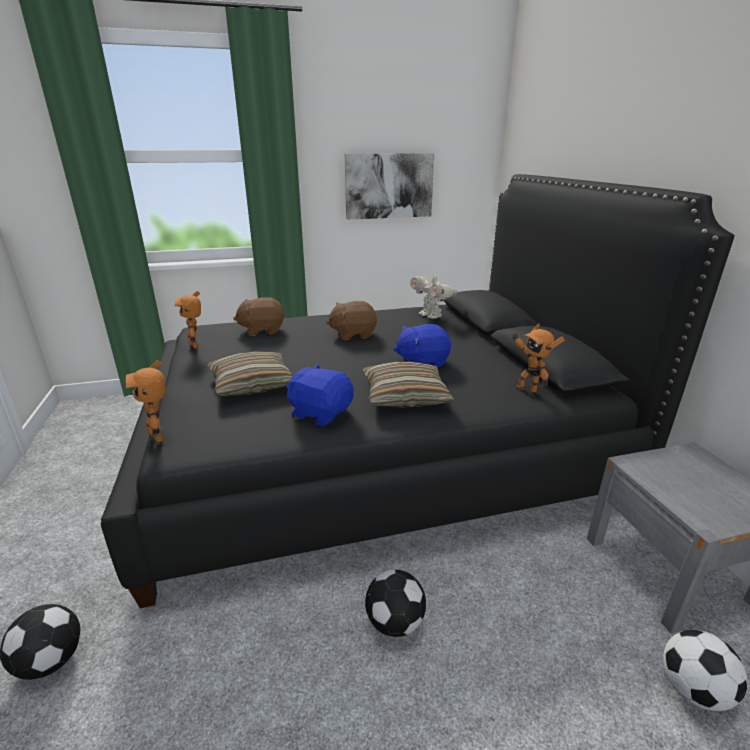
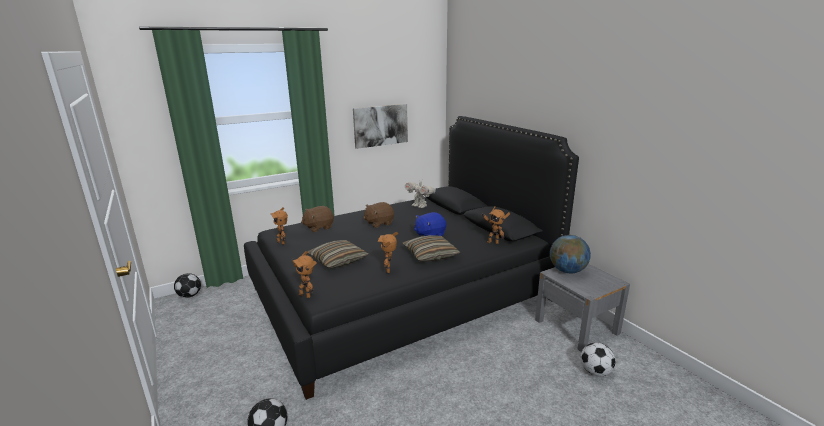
camera: 15 degrees left, 5 degrees down
blue plush toy [286,364,354,427] -> toy robot [378,232,398,273]
football [365,570,426,637] -> football moved to [174,273,201,298]
none -> globe [550,235,591,273]

